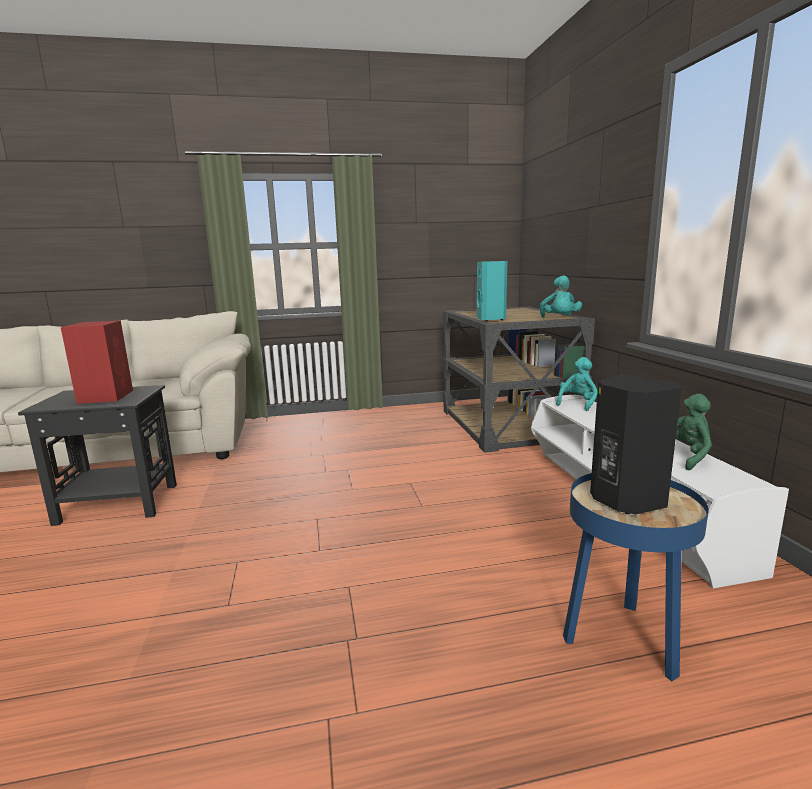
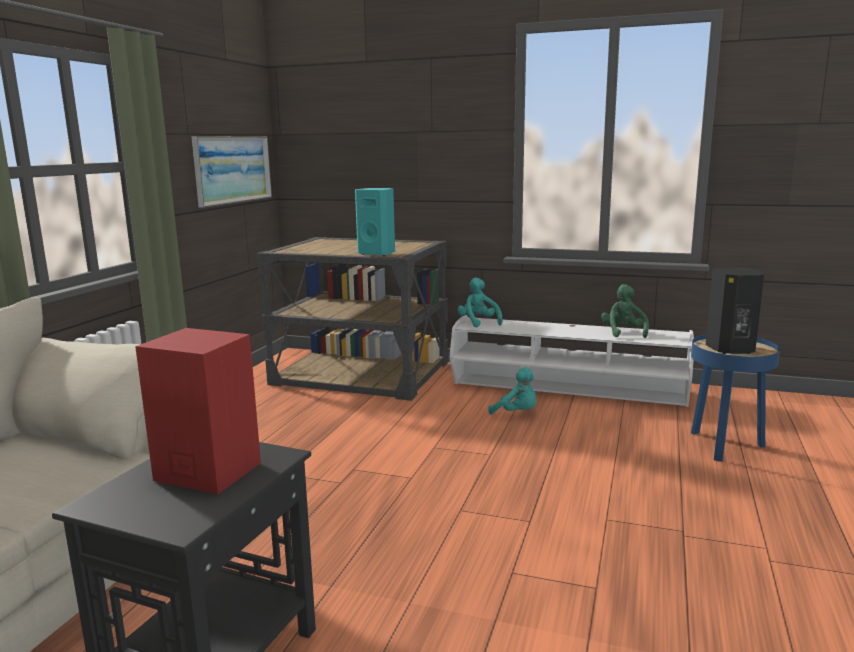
camera: 60 degrees left, 0 degrees up
turquoise plush toy [540,275,582,317] -> turquoise plush toy moved to [488,367,536,415]
none -> picture [191,136,272,208]

